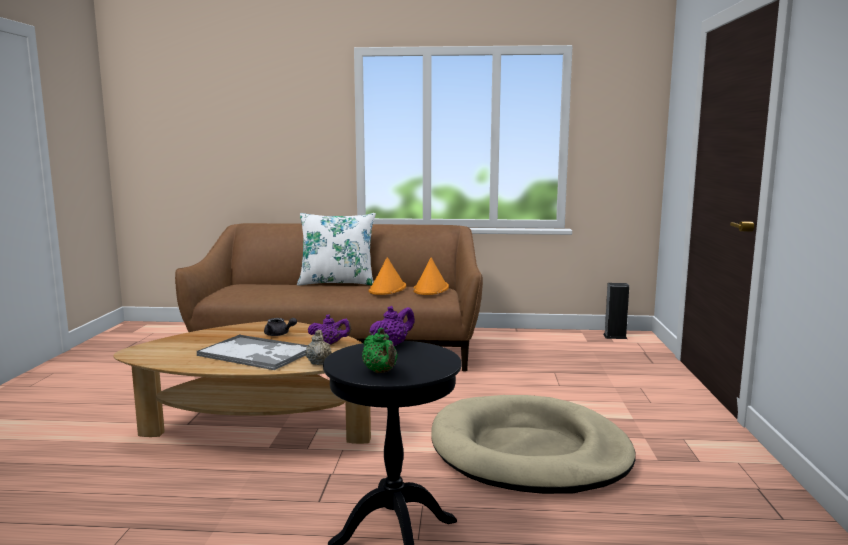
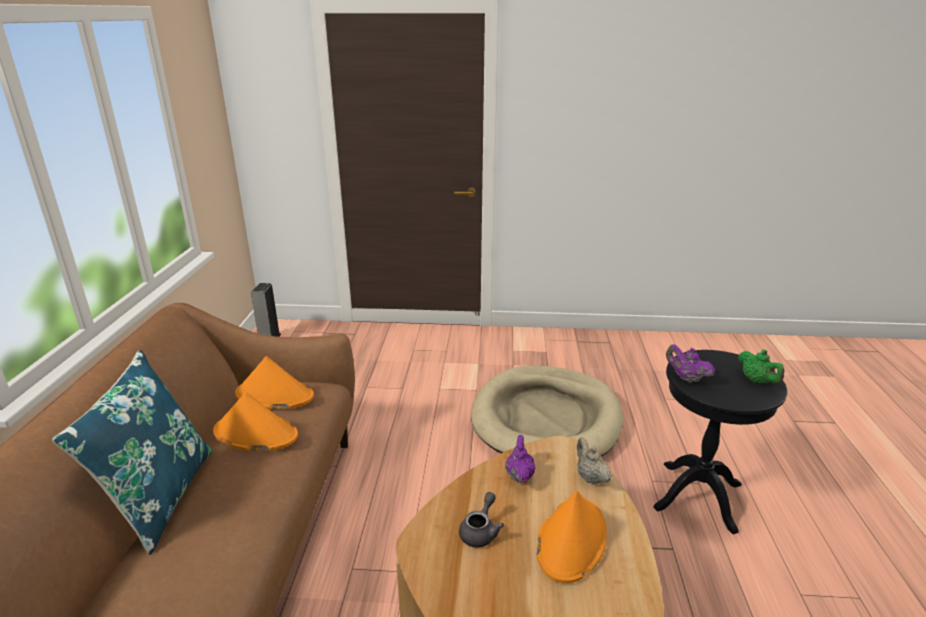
camera: 90 degrees left, 15 degrees up
tray [197,334,308,370] -> orange hat [536,491,607,583]
white pillow [297,213,376,286] -> blue pillow [52,350,213,555]
beige teapot [305,330,332,365] -> beige teapot turned 75 degrees clockwise [577,437,612,485]
green teapot [362,328,398,373] -> green teapot turned 90 degrees clockwise [738,349,784,384]

